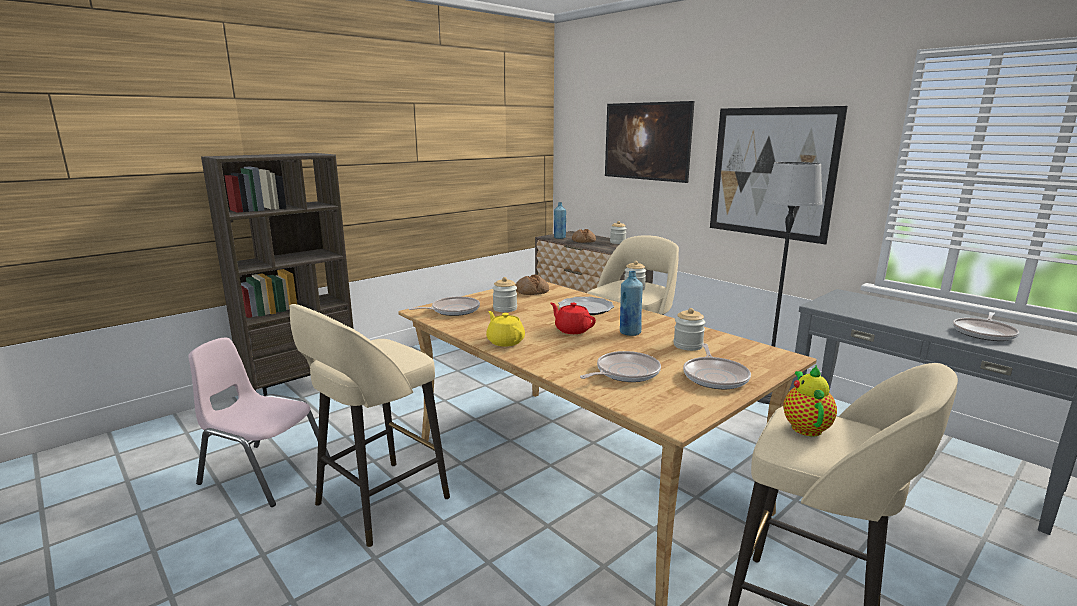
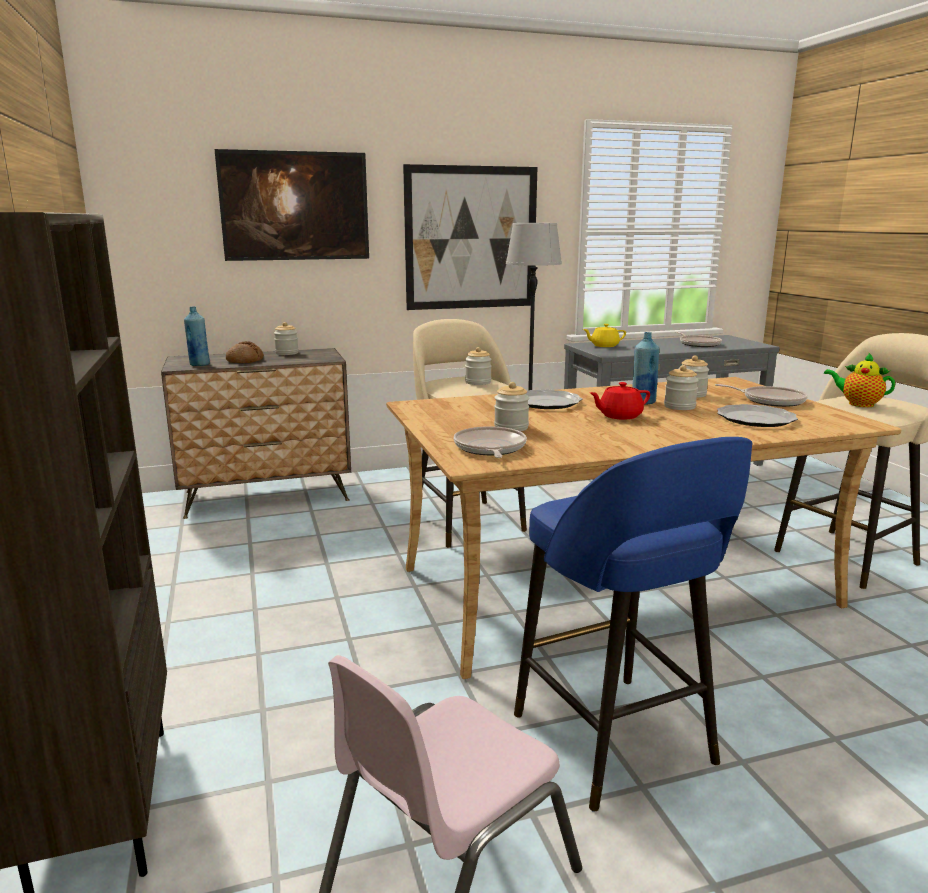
camera: 65 degrees left, 0 degrees up
beige stool [290,304,450,547] -> blue stool [514,437,753,812]
yellow teapot [486,311,525,347] -> yellow teapot moved to [583,324,626,347]
bread [515,274,549,295] -> none
frying pan [580,351,661,382] -> plate [717,404,798,427]
none -> jar [664,365,699,410]

